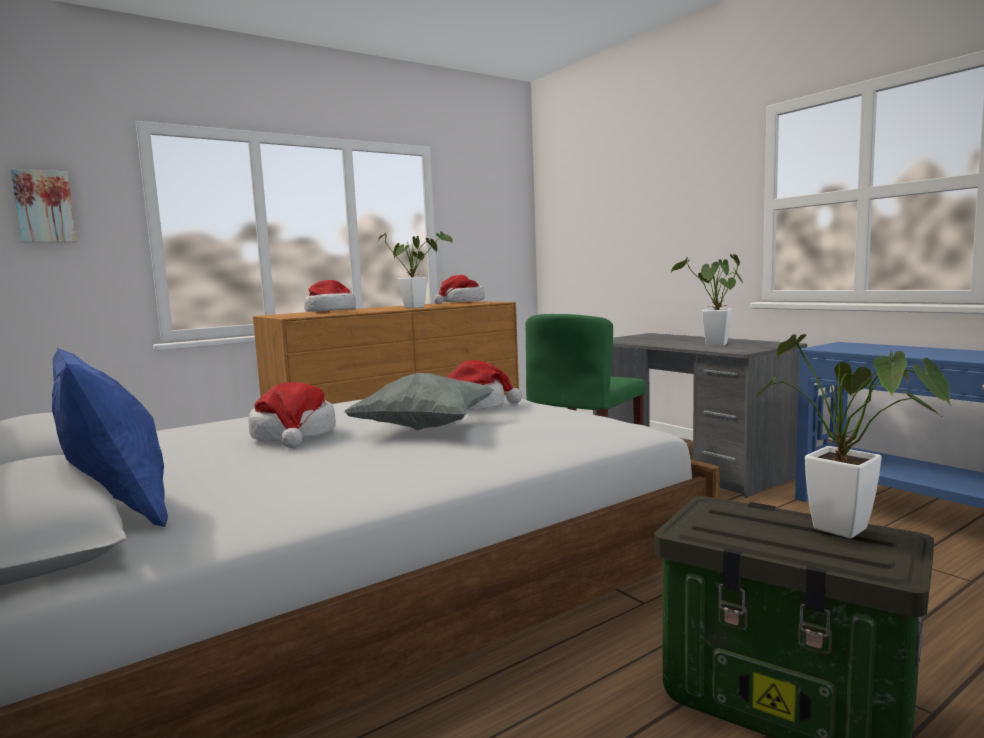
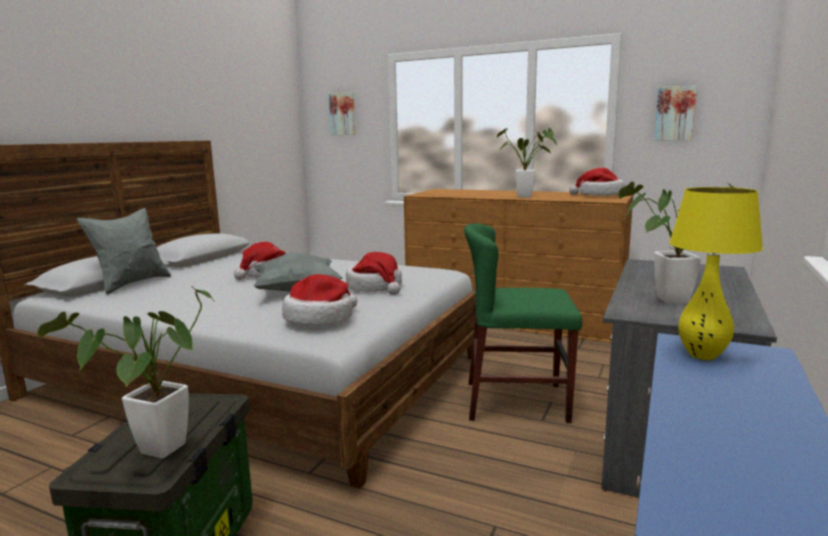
camera: 60 degrees right, 5 degrees up
blue pillow [52,348,168,527] -> grey pillow [77,208,171,295]
hat [304,280,356,312] -> hat moved to [282,274,357,326]
none -> picture [654,85,697,141]
none -> yellow table lamp [669,187,763,360]

